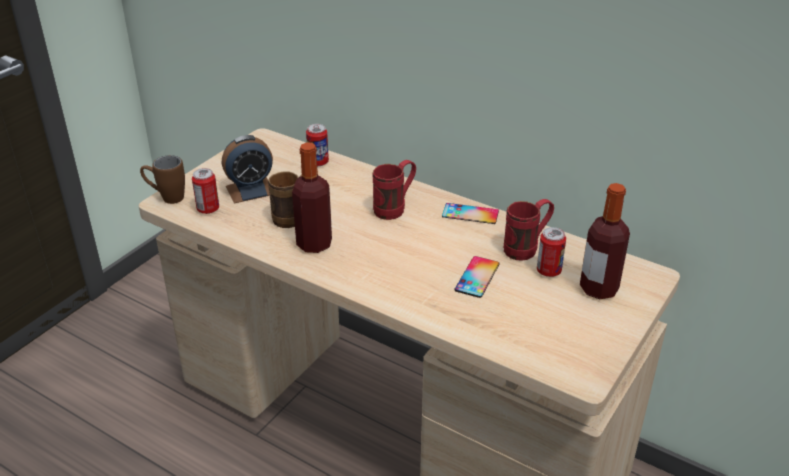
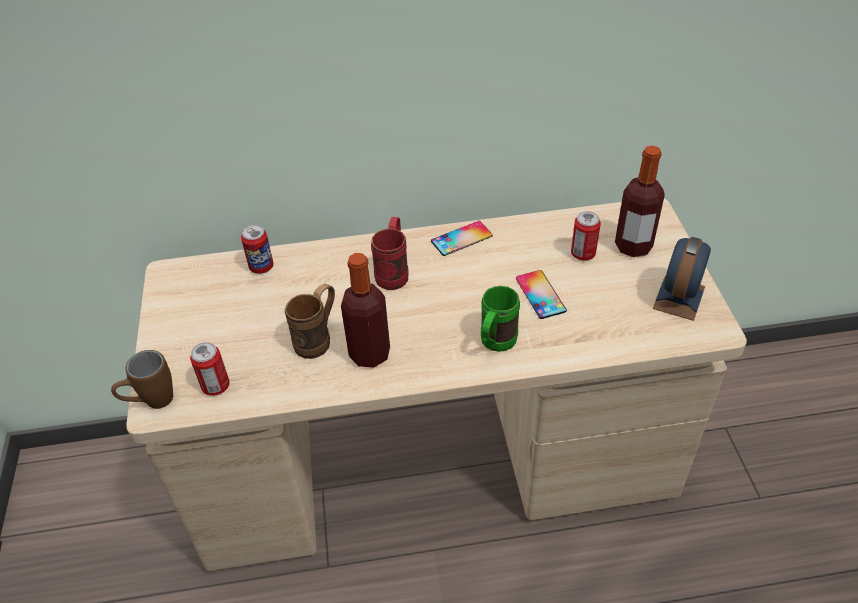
camera: 40 degrees left, 10 degrees up
alarm clock [222,135,273,204] -> alarm clock moved to [653,237,711,321]
red mug [504,199,554,261] -> none
none -> green mug [481,286,520,352]

